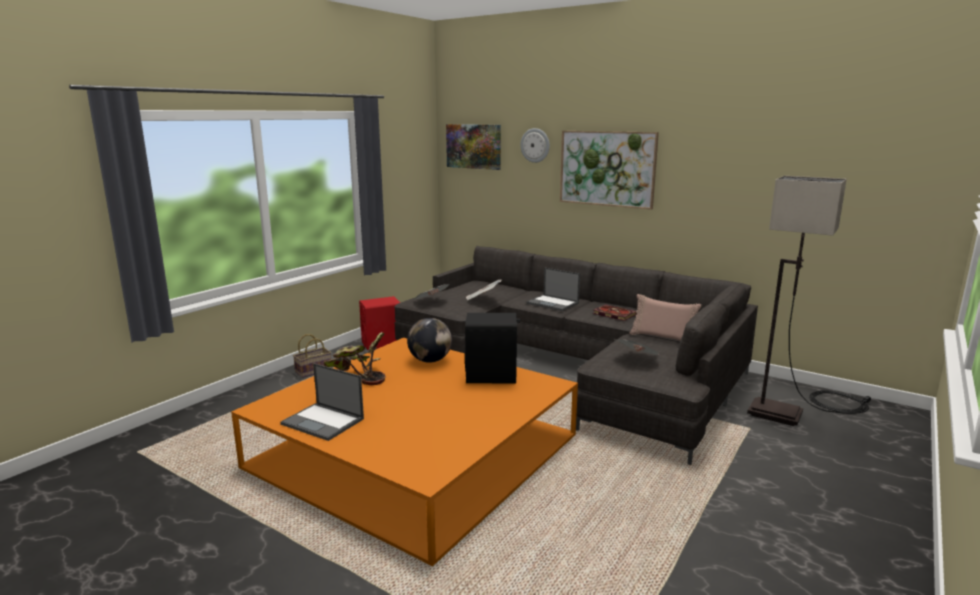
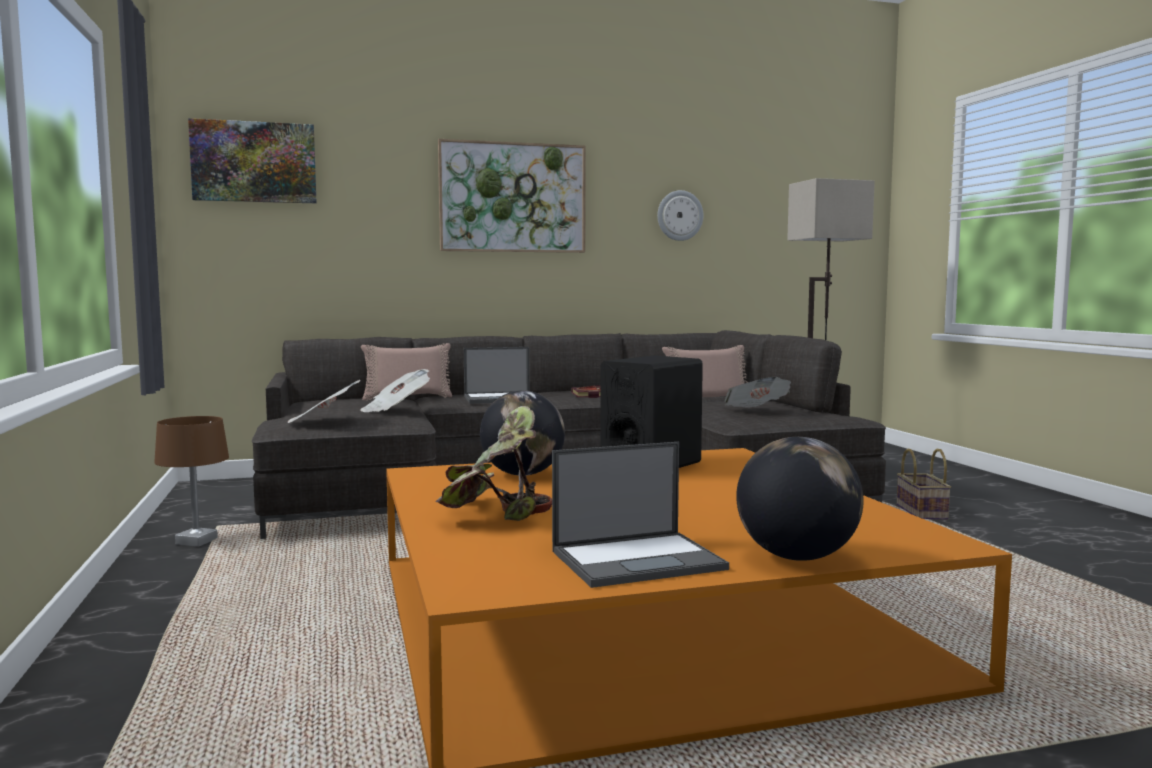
camera: 50 degrees left, 10 degrees down
basket [293,334,332,378] -> basket moved to [897,449,951,520]
red speaker [359,296,400,350] -> brown table lamp [154,416,229,547]
wall clock [520,128,550,163] -> wall clock moved to [657,190,703,241]
none -> beige pillow [361,343,452,401]
none -> globe [736,437,864,561]

